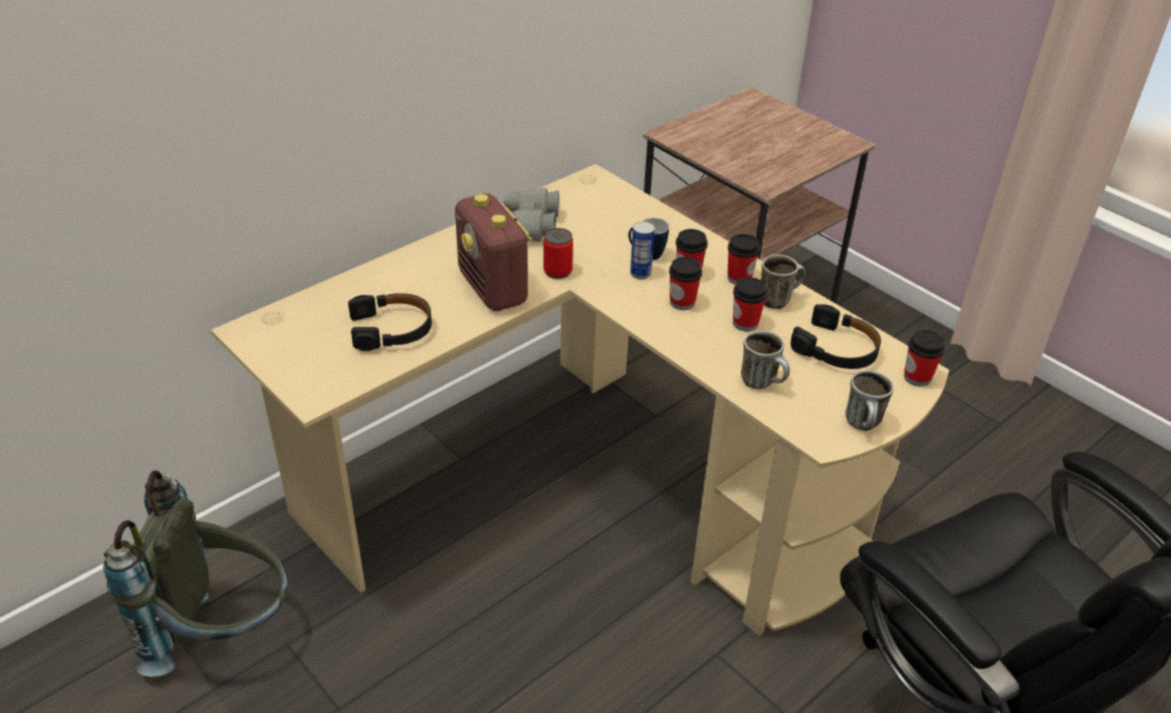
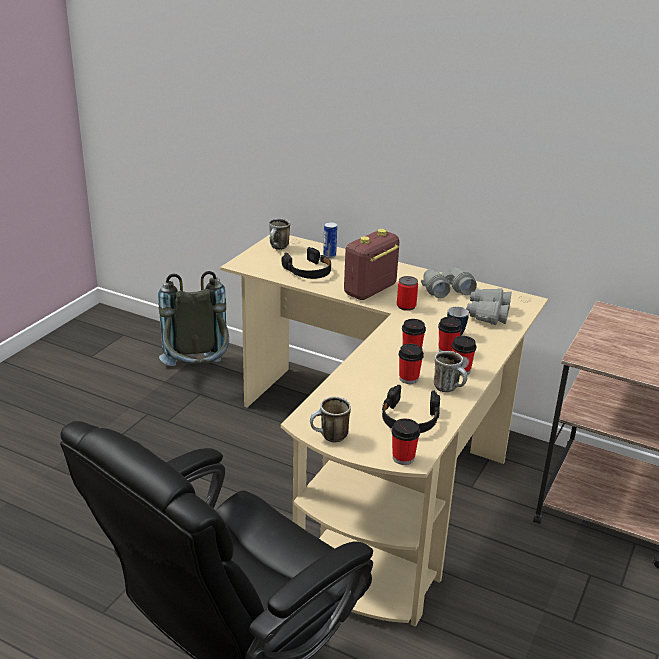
camera: 70 degrees right, 10 degrees down
can [630,221,655,279] -> can moved to [323,222,337,259]
mug [741,331,790,389] -> mug moved to [269,218,290,250]
none -> grey binoculars [466,288,511,325]

